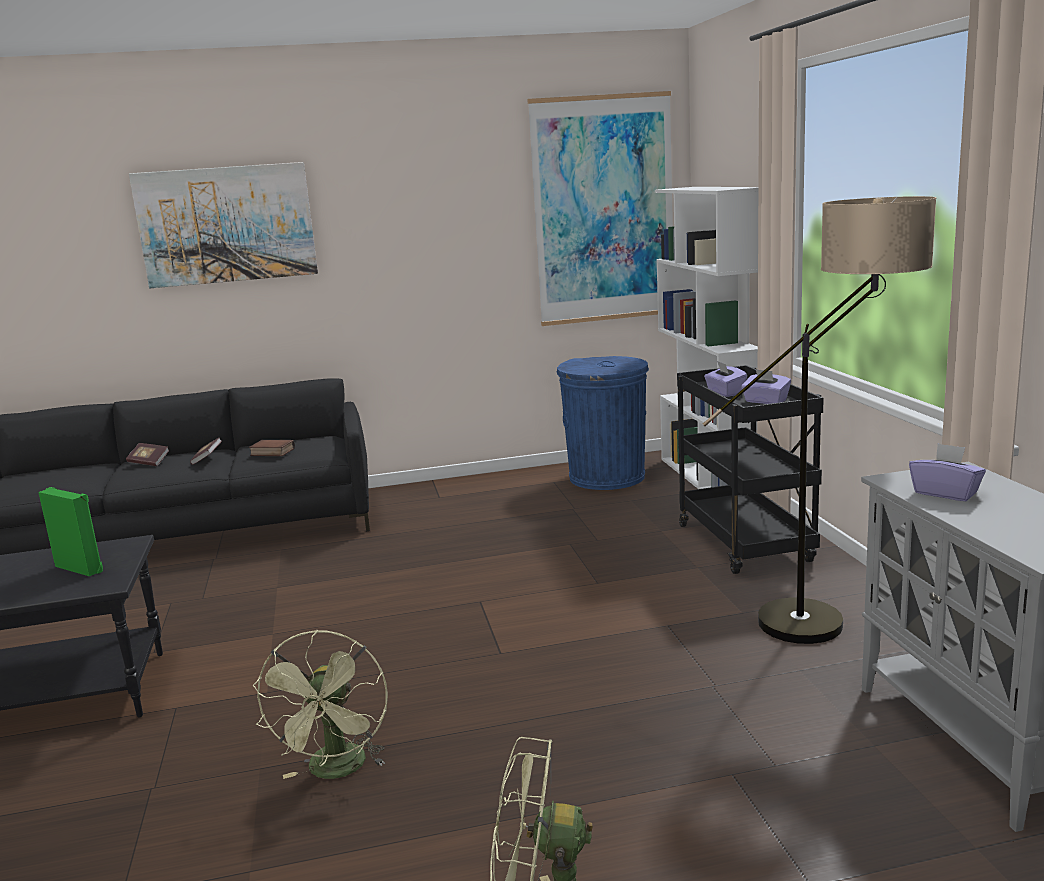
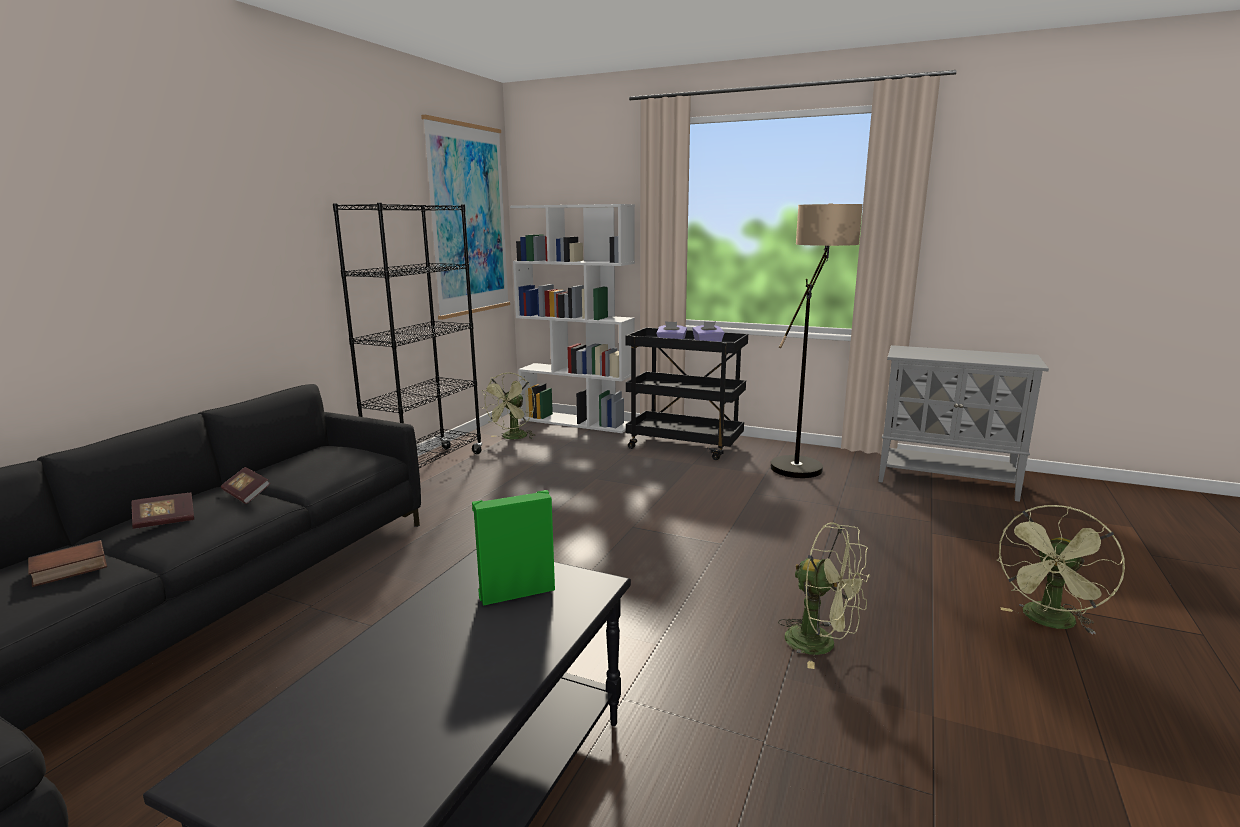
camera: 55 degrees left, 0 degrees up
picture [129,162,318,288] -> none
book [249,440,295,456] -> book moved to [28,540,107,587]
blue trash can [557,356,649,490] -> green fan [481,372,536,439]
purple tissue box [909,443,986,502] -> none
none -> black bookcase [333,203,482,468]

